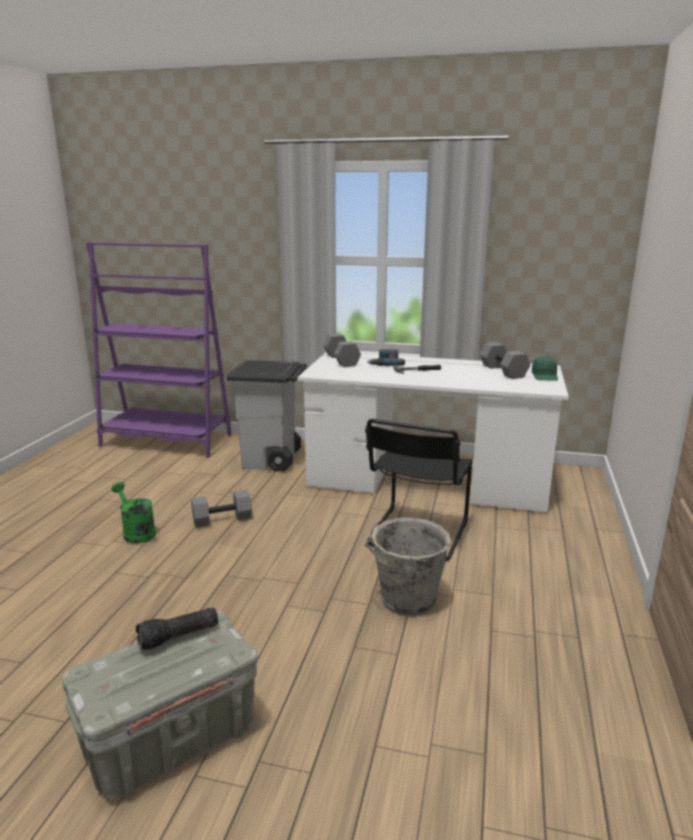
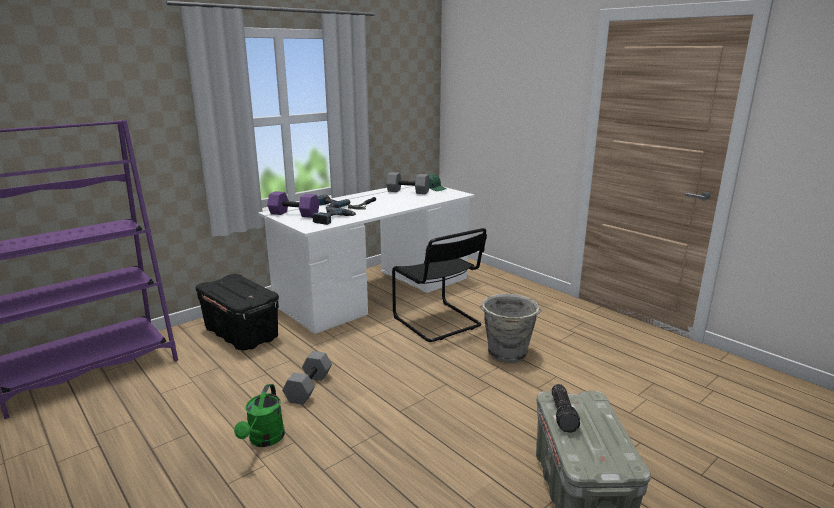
camera: 55 degrees left, 0 degrees up
green watering can [111,482,156,544] -> green watering can turned 75 degrees counterclockwise [234,384,285,447]
grey trash can [227,360,307,472] -> black storage box [196,274,279,350]
grey dumbbell [323,333,361,367] -> purple dumbbell [267,191,319,218]
none -> power drill [312,207,356,225]

